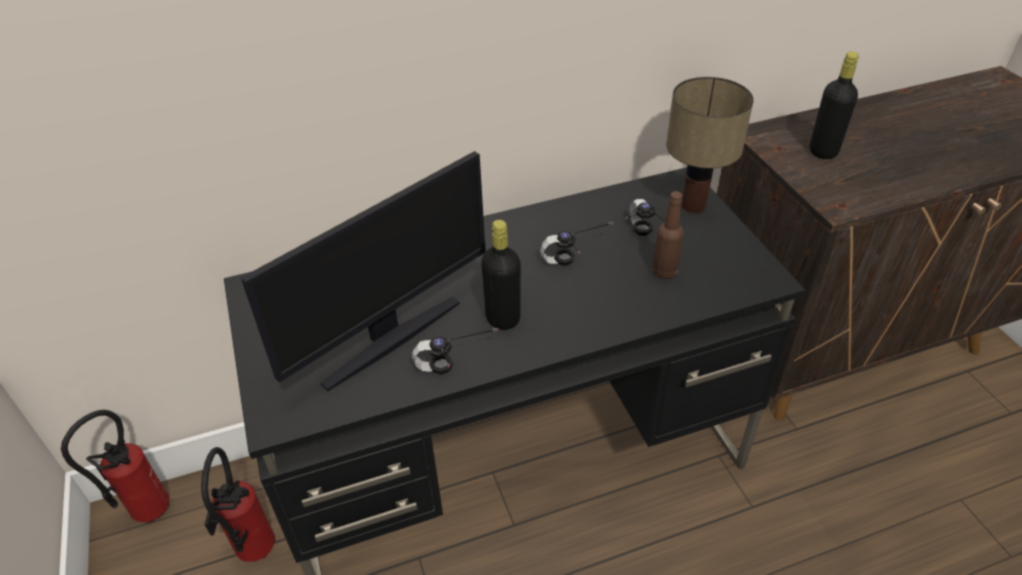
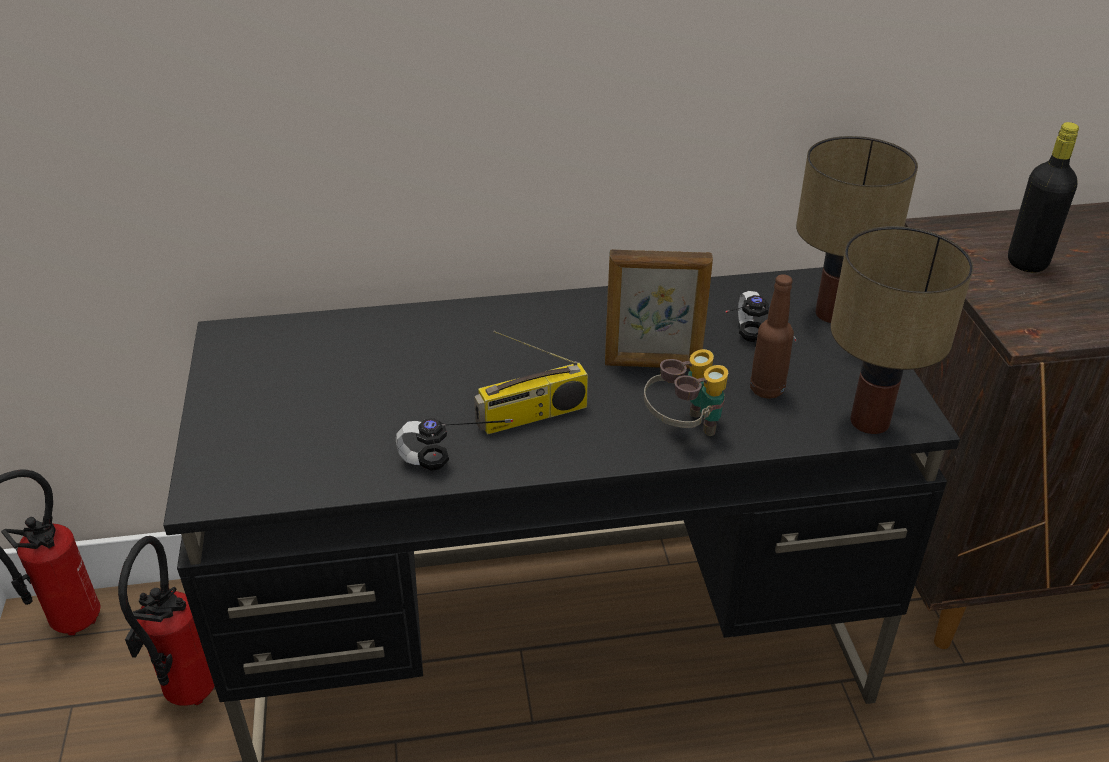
camera: 10 degrees right, 5 degrees down
monitor [241,151,486,391] -> none
black bottle [481,220,521,330] -> radio [474,331,588,434]
headphones [541,222,614,266] -> picture frame [605,249,713,369]
none -> binoculars [644,349,728,436]
none -> table lamp [831,226,973,434]

